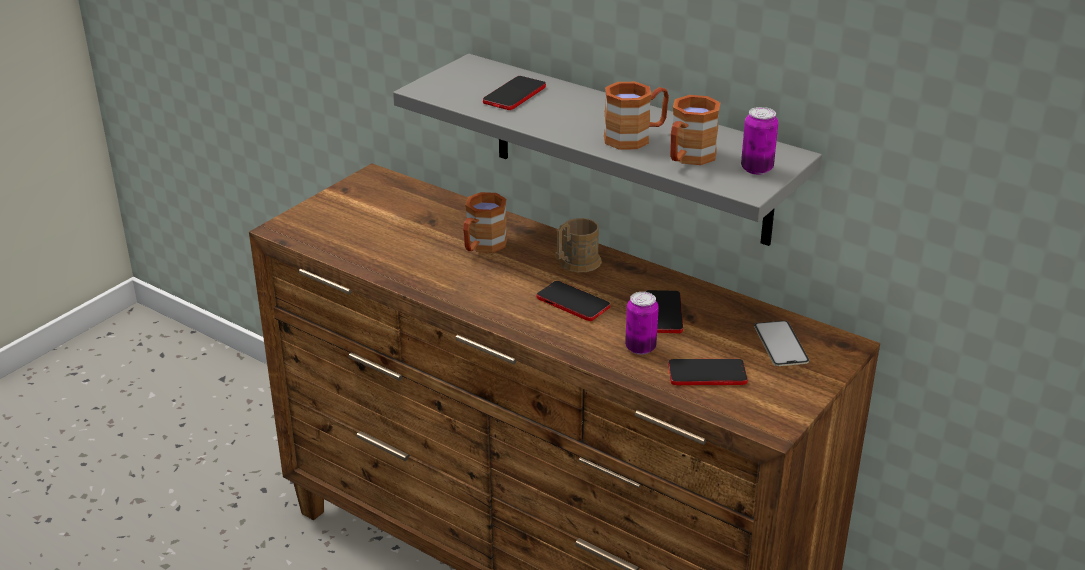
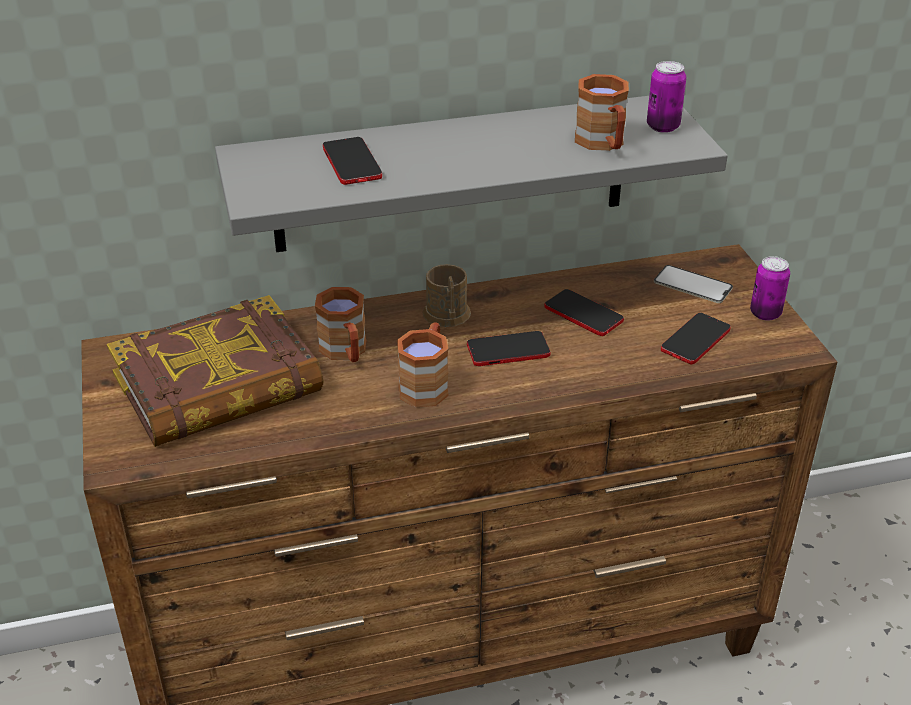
camera: 50 degrees left, 5 degrees up
brown mug [604,82,669,150] -> brown mug moved to [397,323,449,407]
can [625,292,659,355] -> can moved to [750,256,790,321]
none -> book [107,295,323,447]

